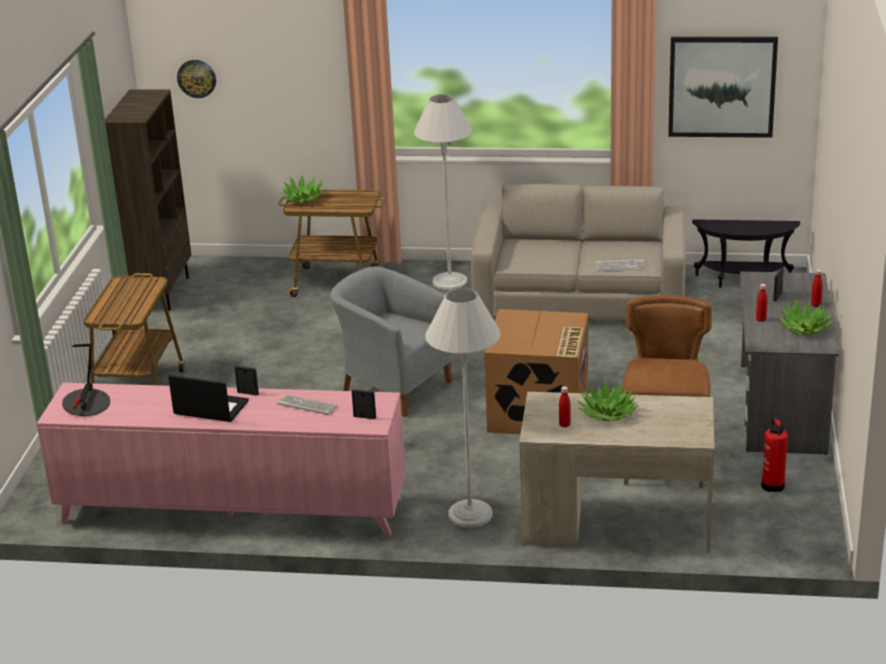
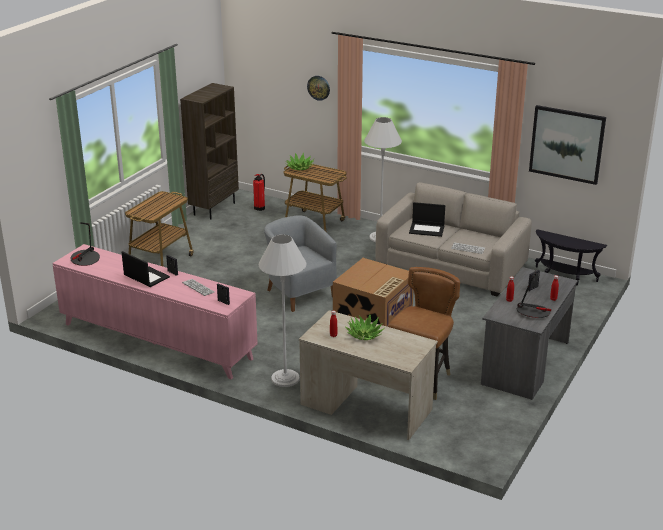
camera: 20 degrees right, 0 degrees up
wall clock [177,60,216,98] -> wall clock moved to [307,76,330,101]
fire extinguisher [761,417,788,492] -> fire extinguisher moved to [253,174,265,211]
potted plant [777,299,835,335] -> table lamp [517,270,551,318]
none -> laptop [409,202,445,237]

